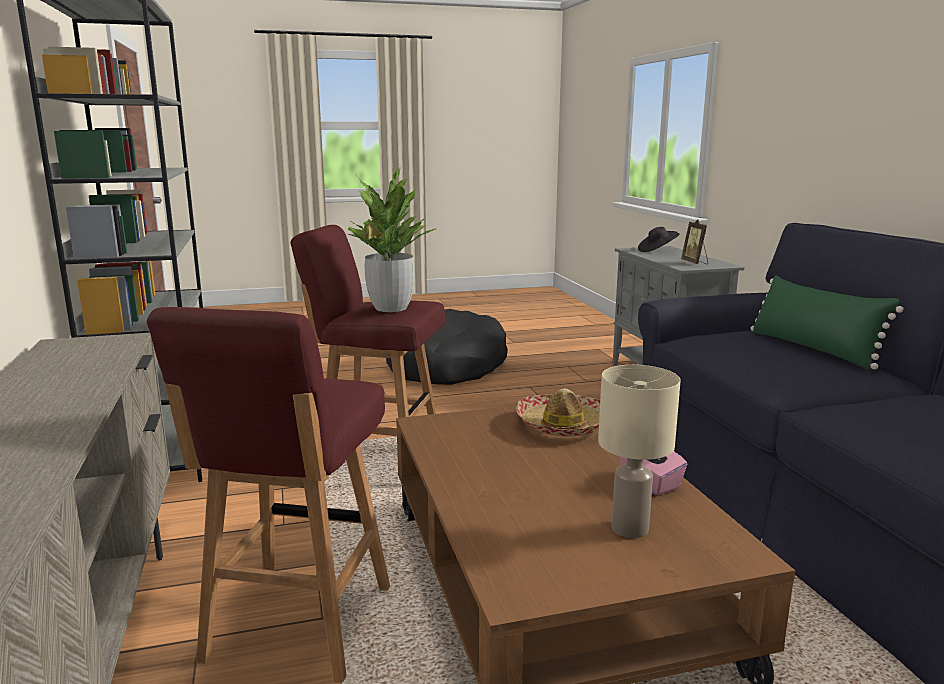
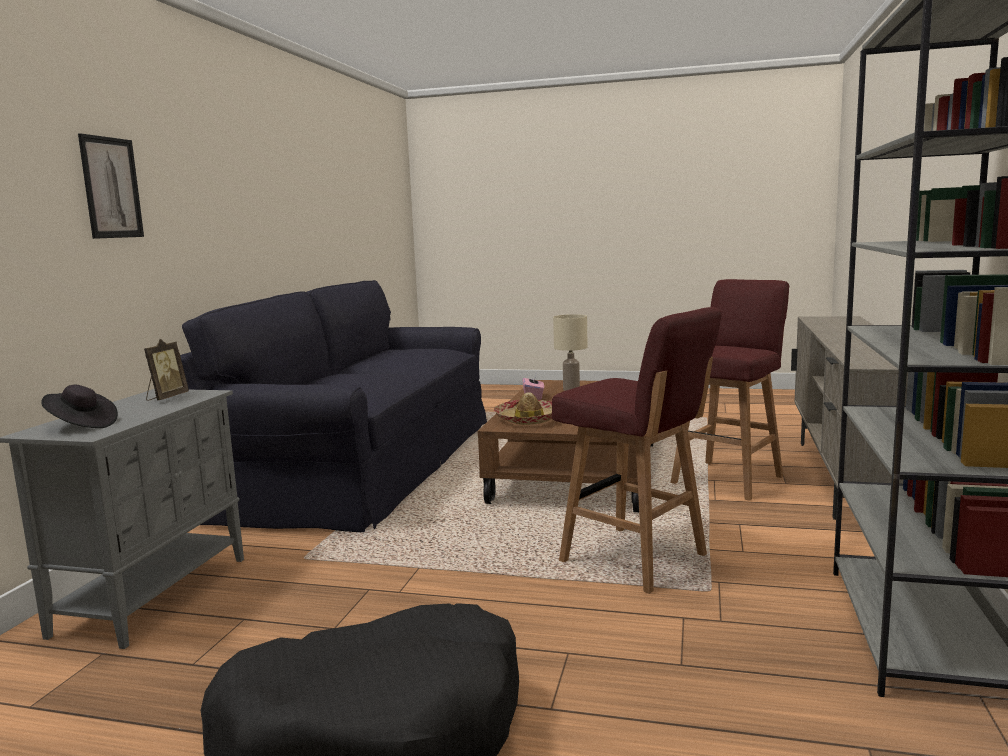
camera: 150 degrees left, 5 degrees down
potted plant [348,167,436,312] -> none
green pillow [751,275,904,370] -> none
none -> picture [78,133,144,239]

